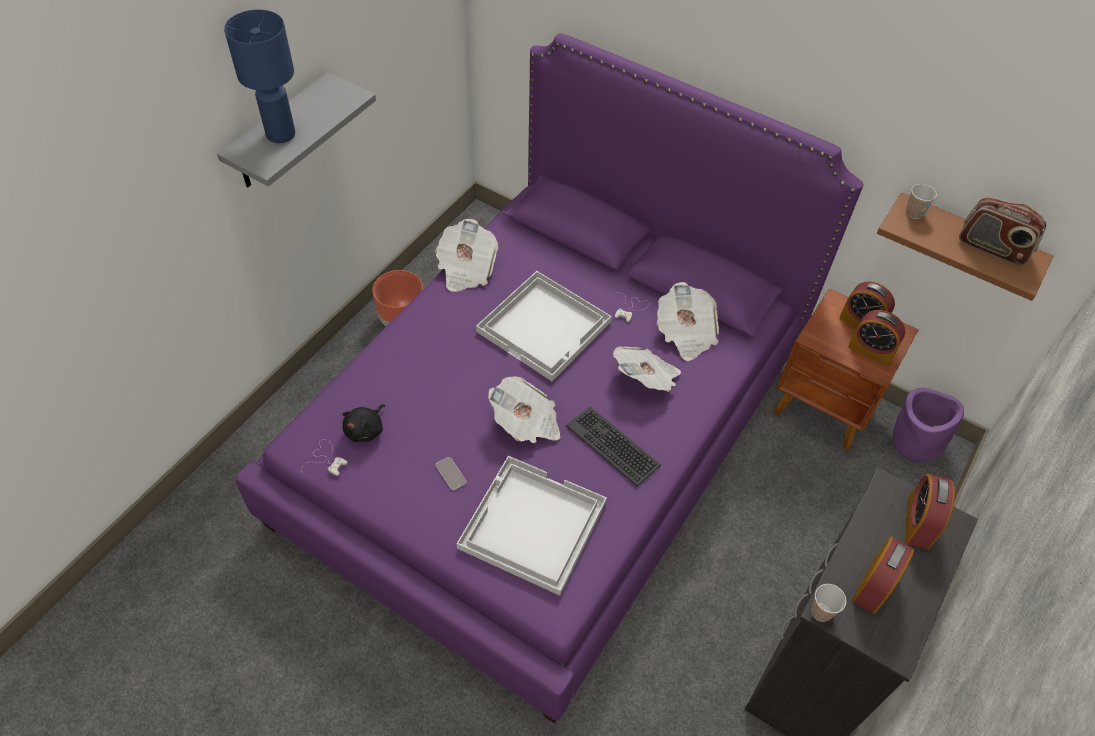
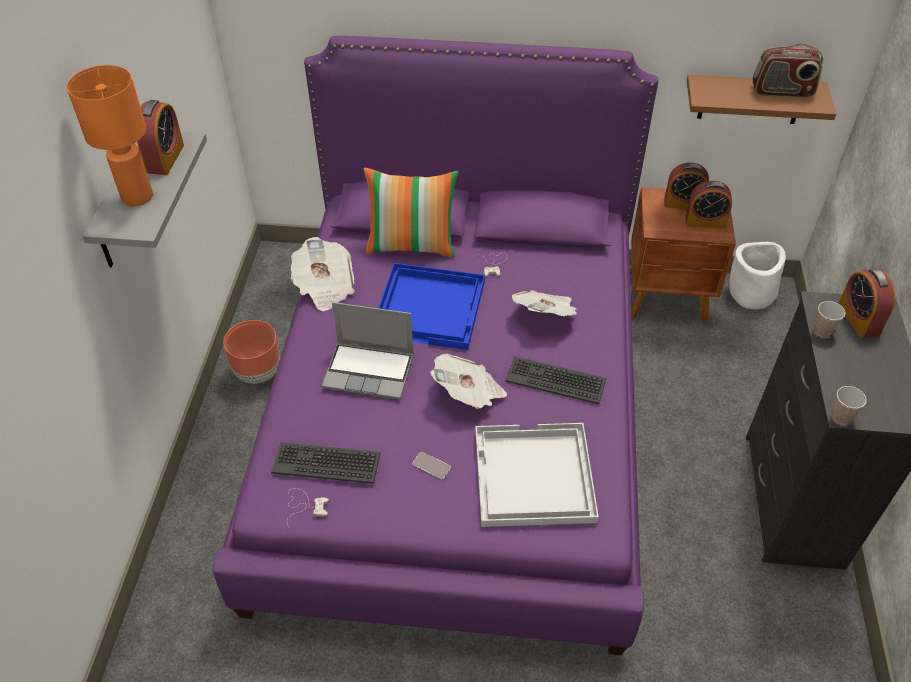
camera: 25 degrees left, 5 degrees down
blue table lamp [224,9,295,143] -> orange table lamp [67,65,153,206]
black plush toy [342,404,385,442] -> keyboard [271,442,381,484]
white tray [476,271,612,381] -> blue tray [378,263,485,350]
newspaper [656,282,719,361] -> none
alarm clock [852,536,914,614] -> alarm clock moved to [137,100,184,175]
purple planter [893,388,964,463] -> white planter [730,242,786,309]
cup [906,184,937,219] -> cup moved to [814,301,845,337]
none -> laptop [322,302,414,400]
none -> pillow [364,168,458,258]

